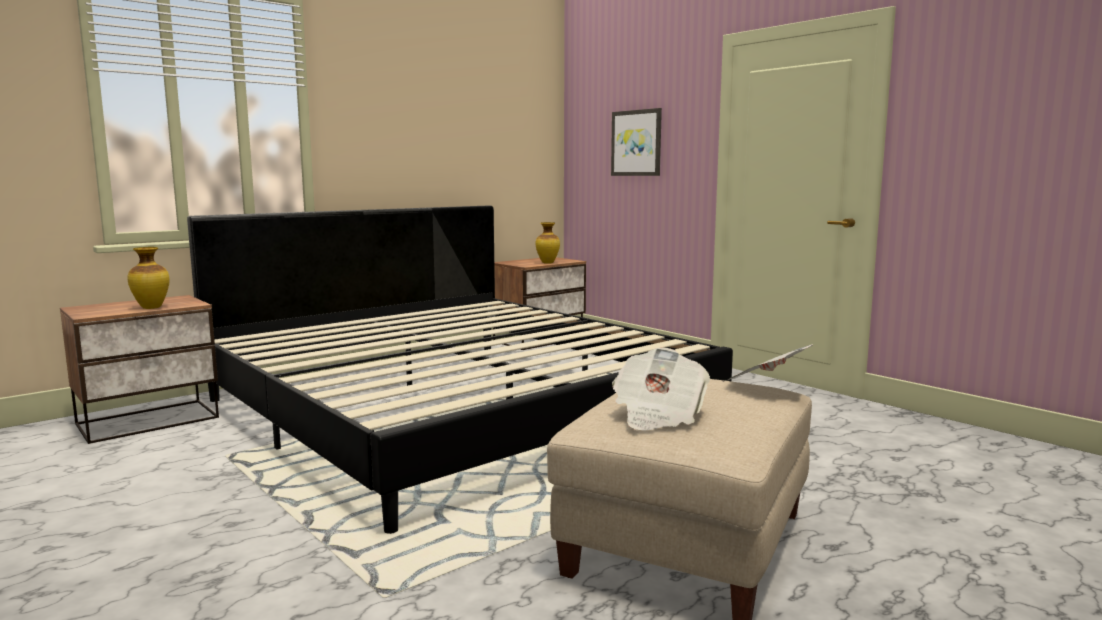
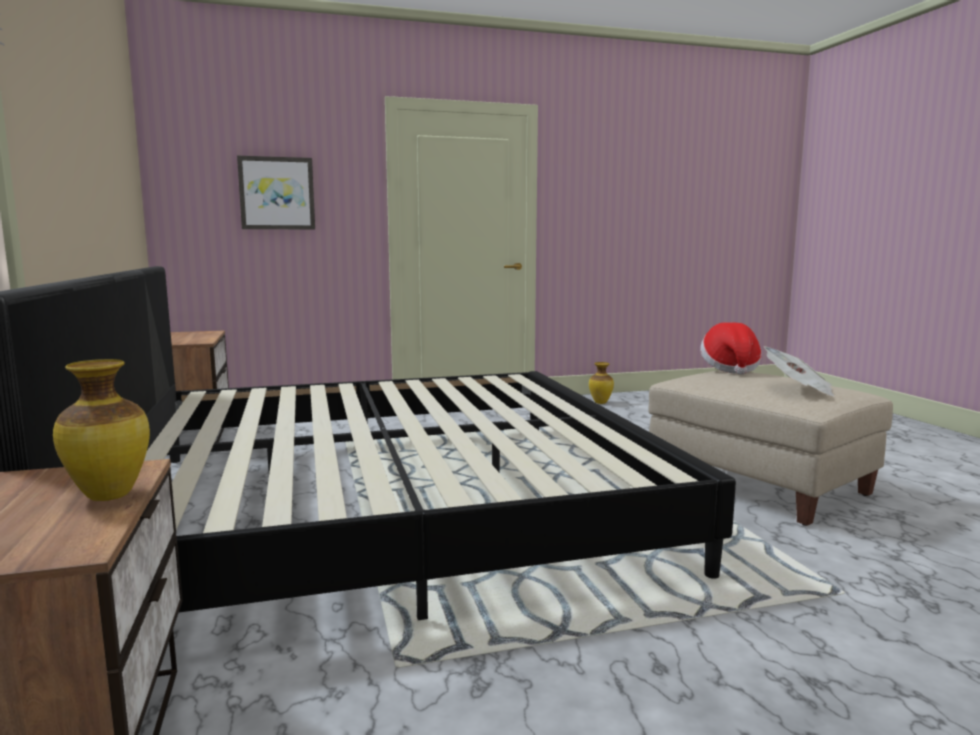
camera: 65 degrees left, 0 degrees up
vase [536,222,560,264] -> vase moved to [589,362,614,404]
newspaper [722,344,813,382] -> hat [700,322,762,375]

